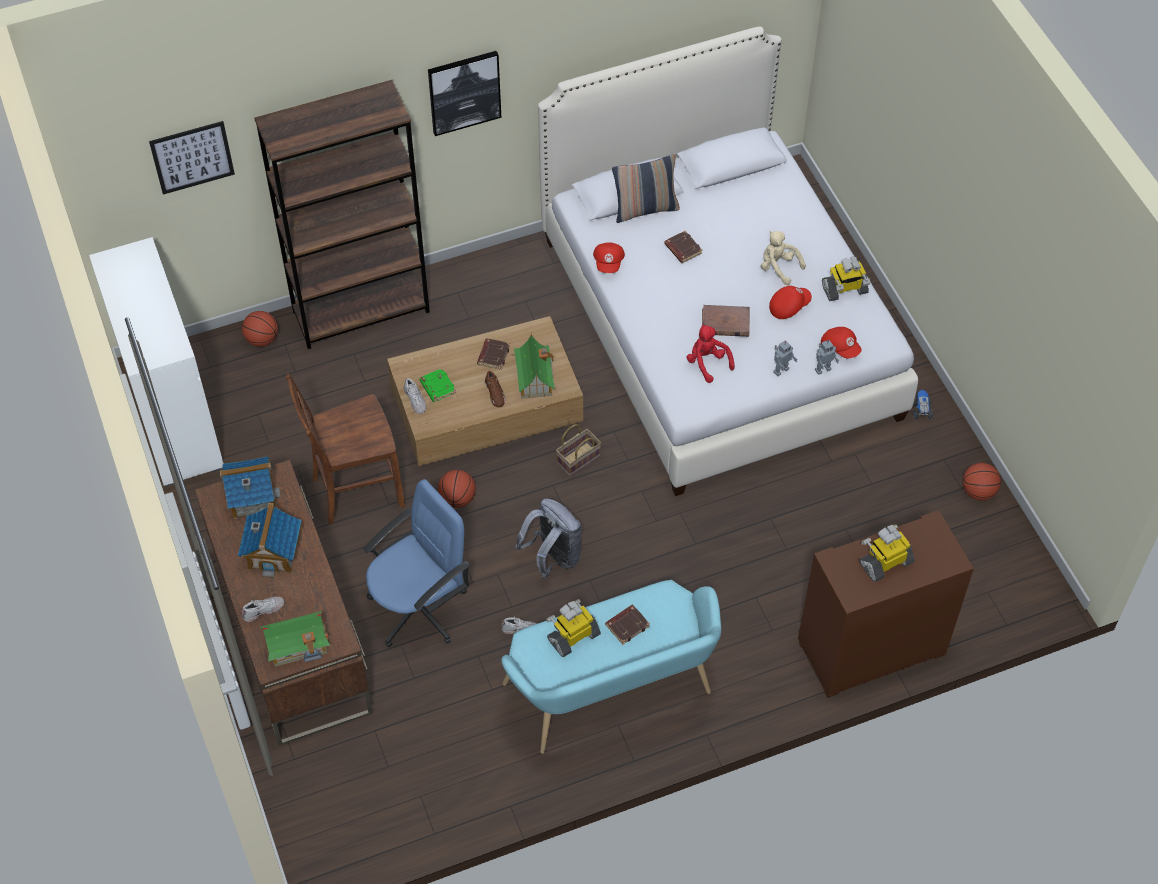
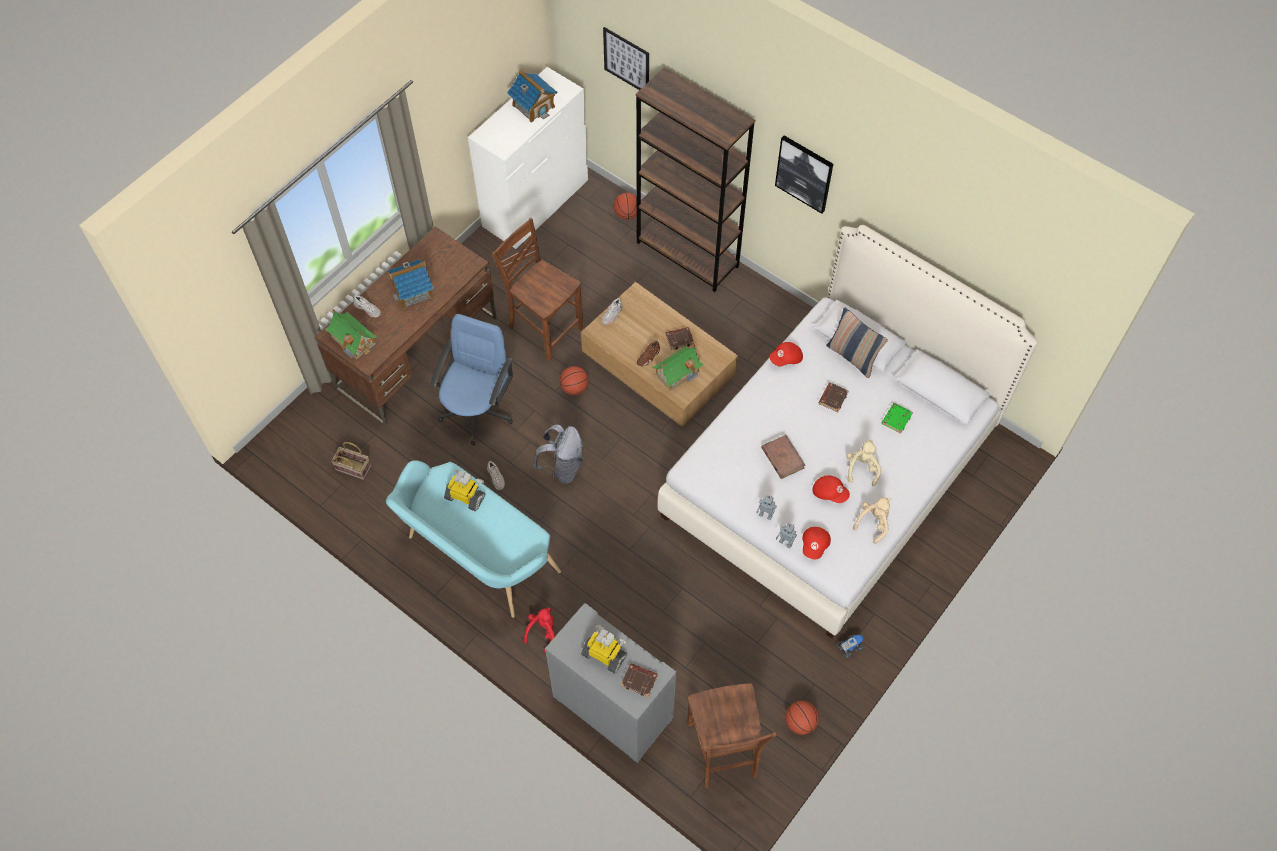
camera: 60 degrees right, 5 degrees up
toy house [220,456,281,519] -> toy house moved to [507,70,557,123]
blue office chair [363,479,470,647] -> blue office chair turned 90 degrees counterclockwise [430,314,513,446]
green book [419,368,456,402] -> green book moved to [882,403,913,434]
basket [556,424,601,477] -> basket moved to [331,442,371,480]
brown book [605,605,650,645] -> brown book moved to [621,663,658,697]
red plush toy [687,324,735,383] -> red plush toy moved to [523,608,555,653]
brown cabinet [798,510,974,698] -> grey cabinet [545,603,676,763]
toy robot [822,257,870,301] -> beige plush toy [853,498,891,544]
none -> brown chair [687,683,776,788]

